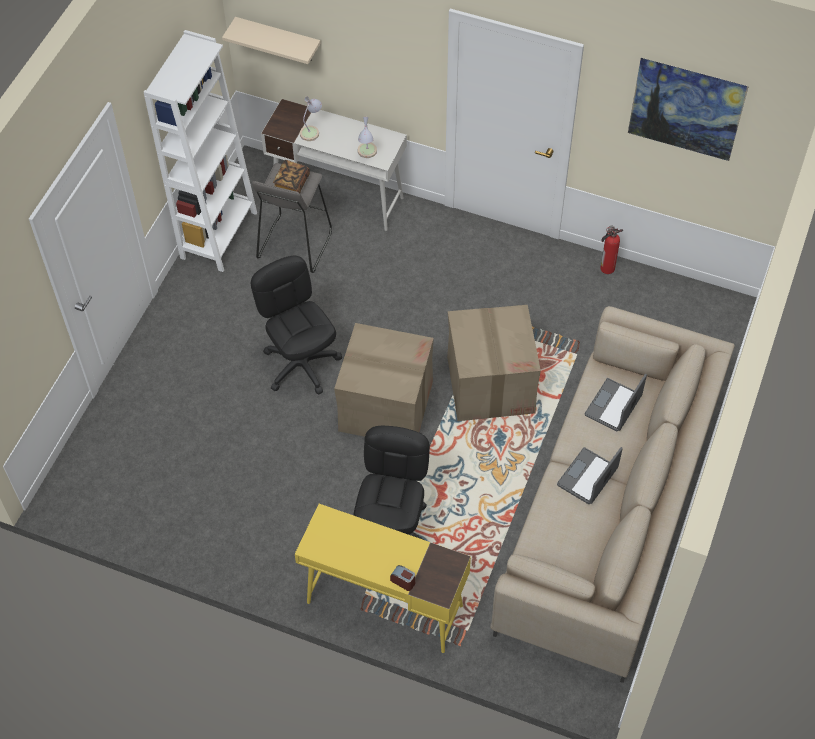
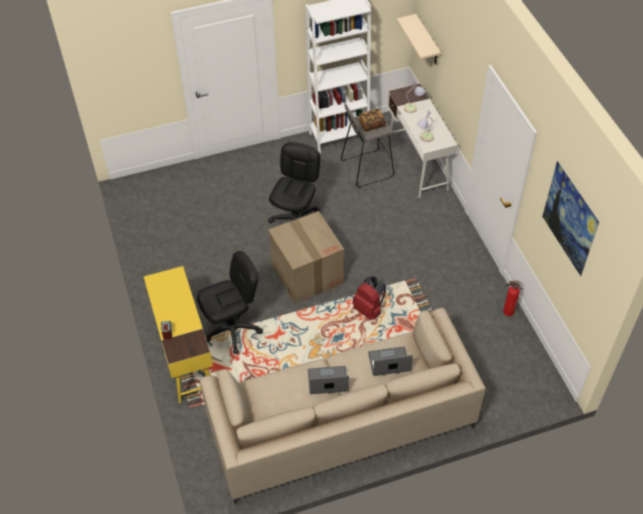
camera: 50 degrees right, 5 degrees down
cardboard box [447,305,541,421] -> red backpack [352,276,386,320]

